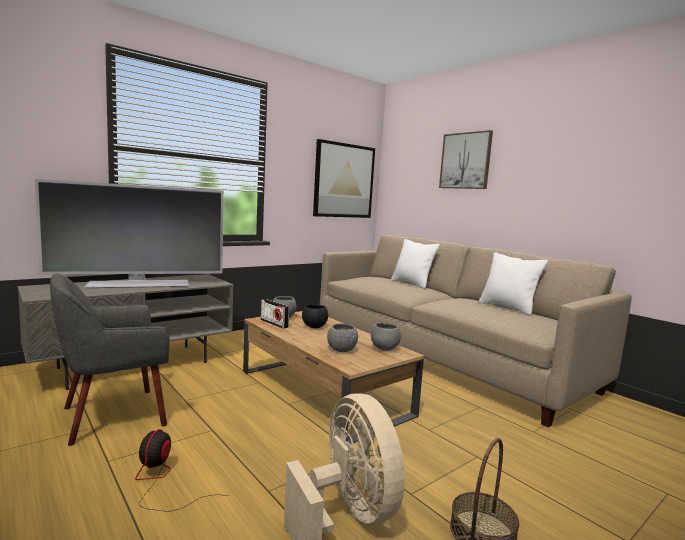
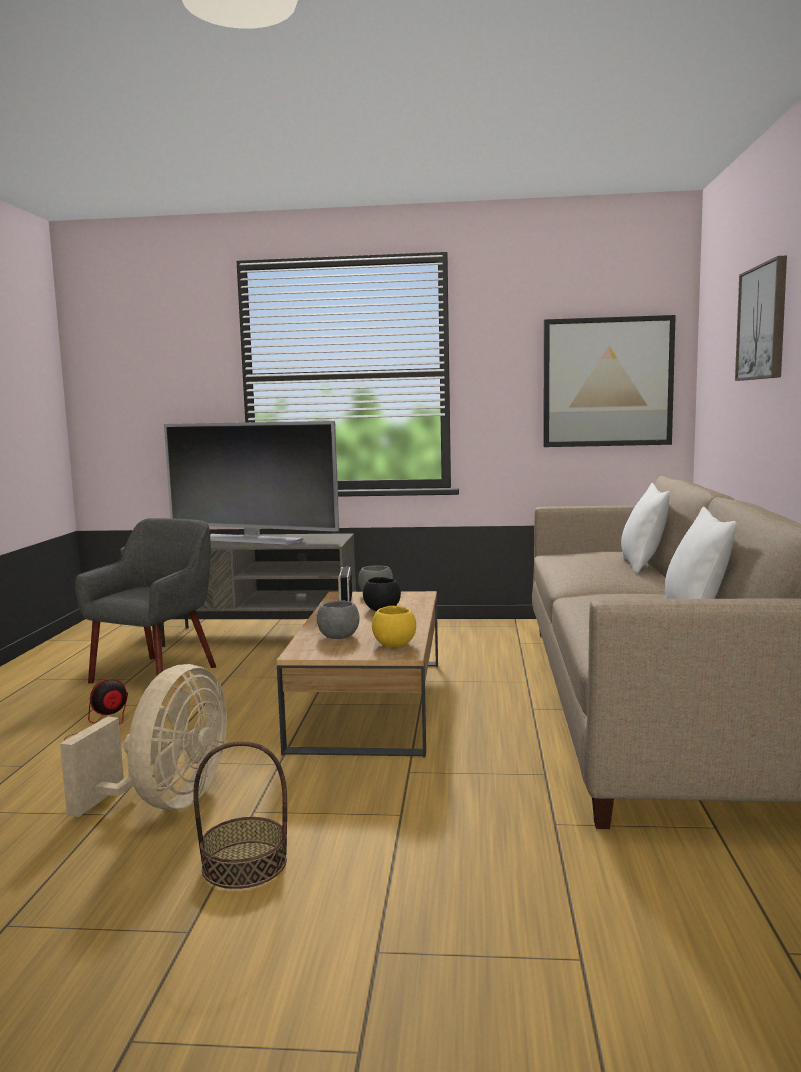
camera: 45 degrees right, 0 degrees up
grey armchair [50,274,170,446] -> grey armchair turned 105 degrees clockwise [75,518,216,683]
grey bowl [371,322,401,351] -> yellow bowl [372,606,416,647]

